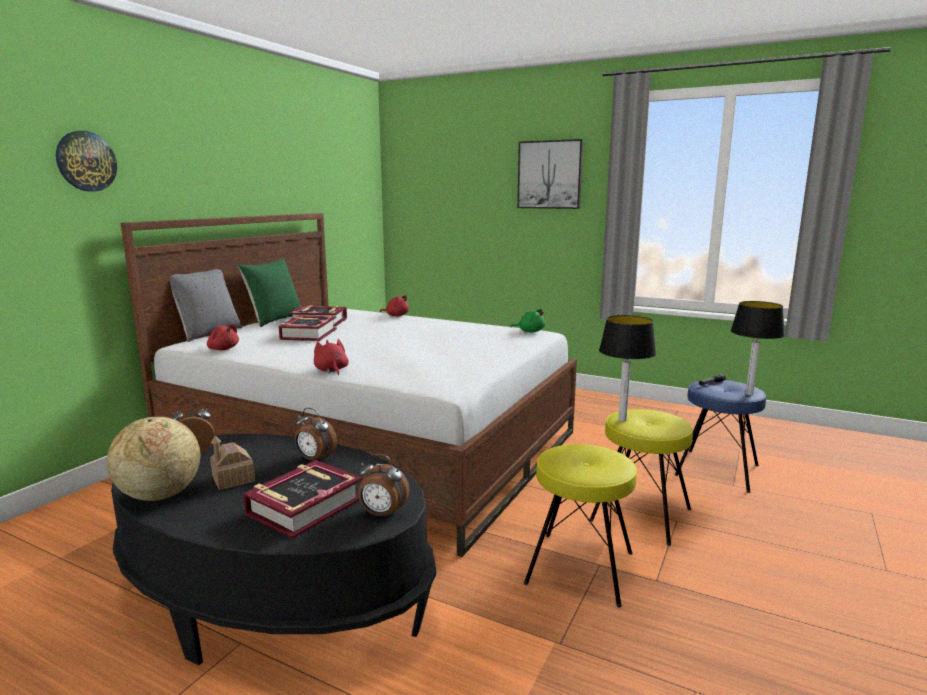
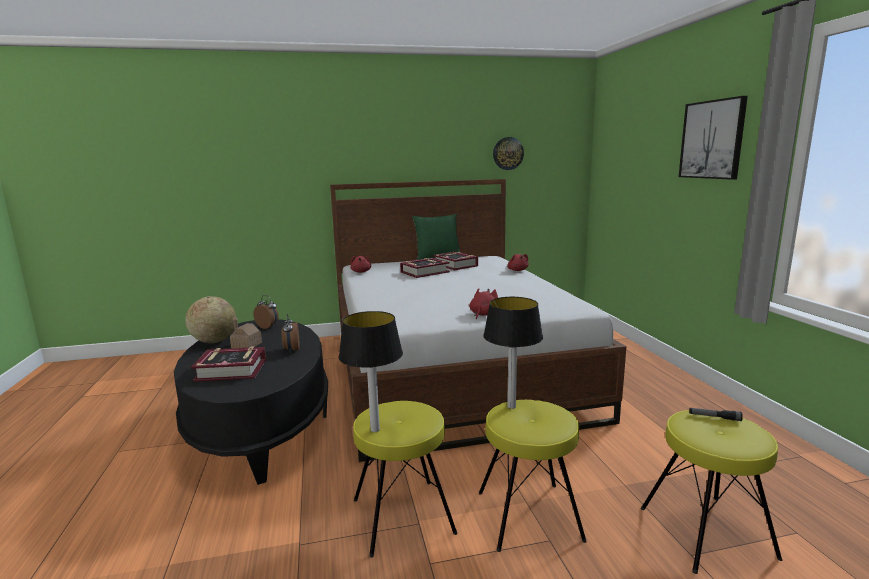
camera: 50 degrees right, 0 degrees up
wall clock [56,131,117,191] -> wall clock moved to [493,137,524,170]
grey pillow [170,269,242,342] -> none
red plush toy [314,339,349,375] -> red plush toy moved to [469,288,498,319]
alarm clock [358,454,410,517] -> none
green plush toy [510,309,545,332] -> none
blue stool [675,380,766,493] -> yellow stool [641,410,782,574]
table lamp [731,301,785,395] -> table lamp moved to [339,311,403,432]

